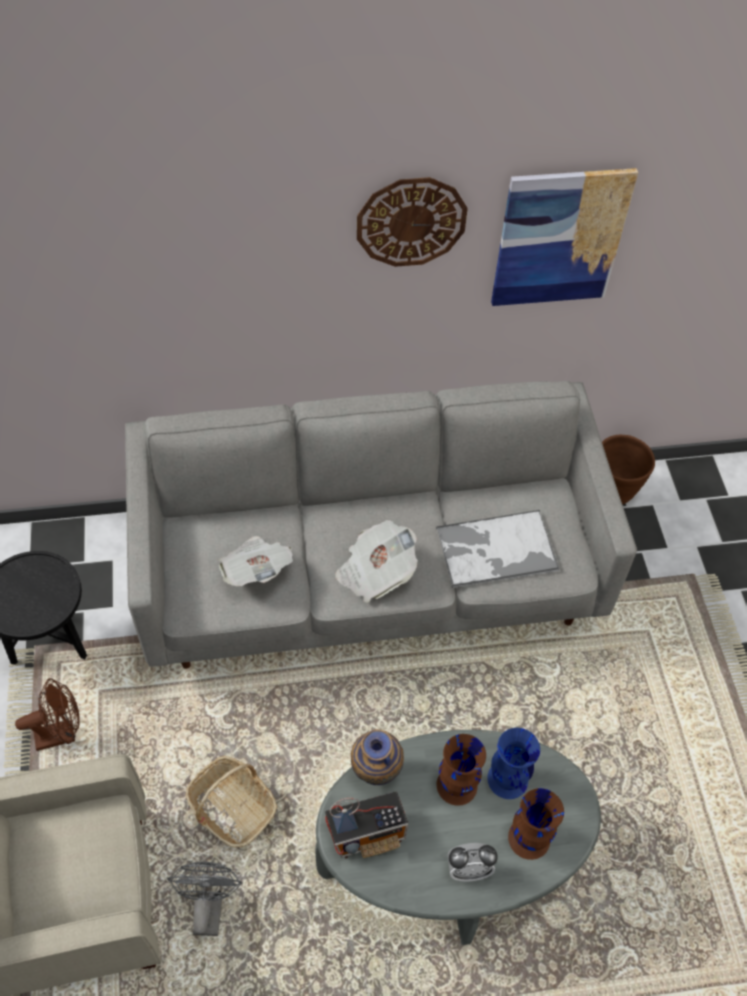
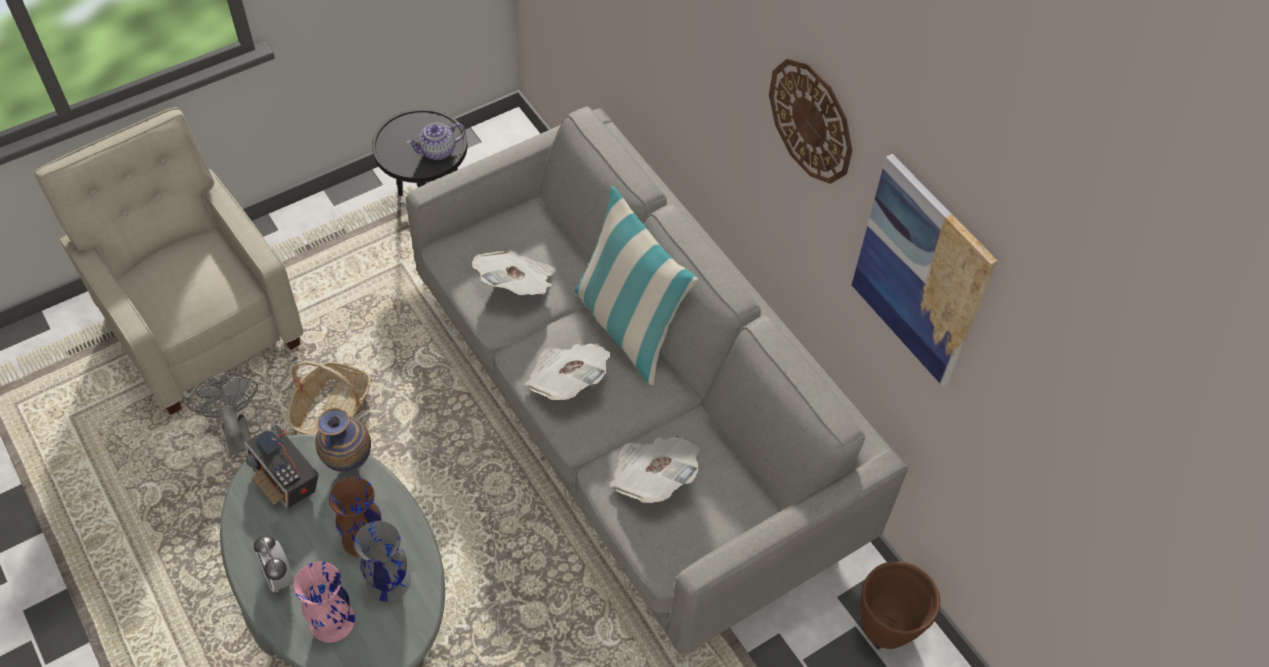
camera: 65 degrees right, 0 degrees up
brown fan [15,678,80,751] -> none
grey fan [167,862,242,936] -> grey fan turned 90 degrees counterclockwise [187,373,258,455]
tray [436,510,560,588] -> newspaper [609,436,700,503]
blue vase [487,728,540,799] -> grey vase [354,521,411,602]
brown vase [508,788,564,860] -> pink vase [293,562,355,643]
none -> teapot [407,122,465,160]
none -> pillow [574,186,698,385]

